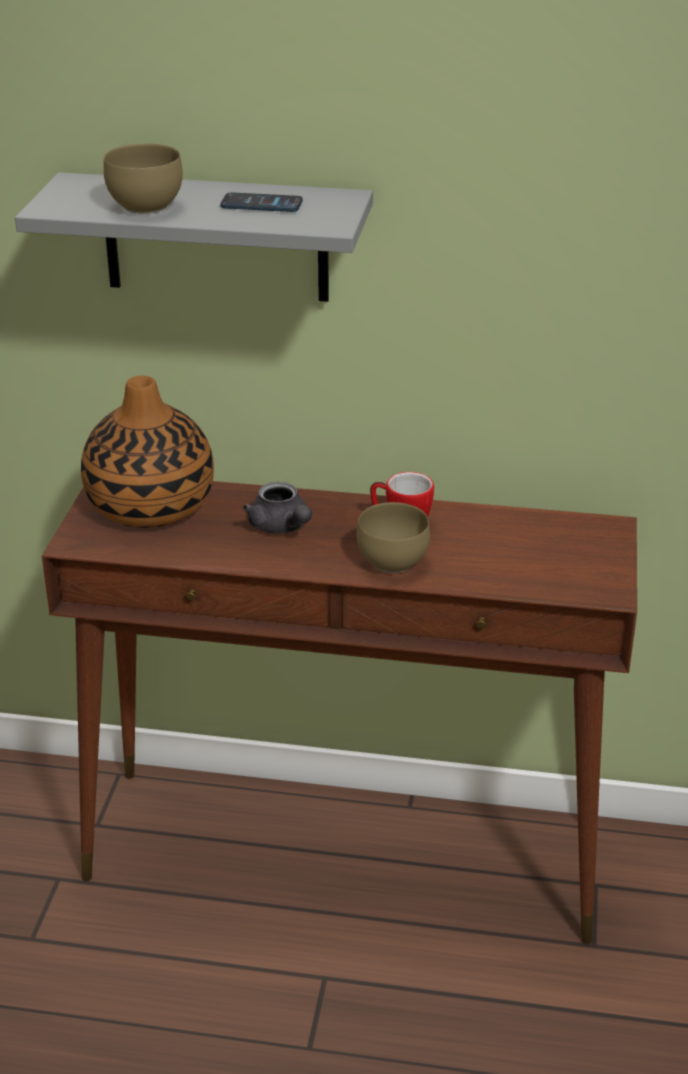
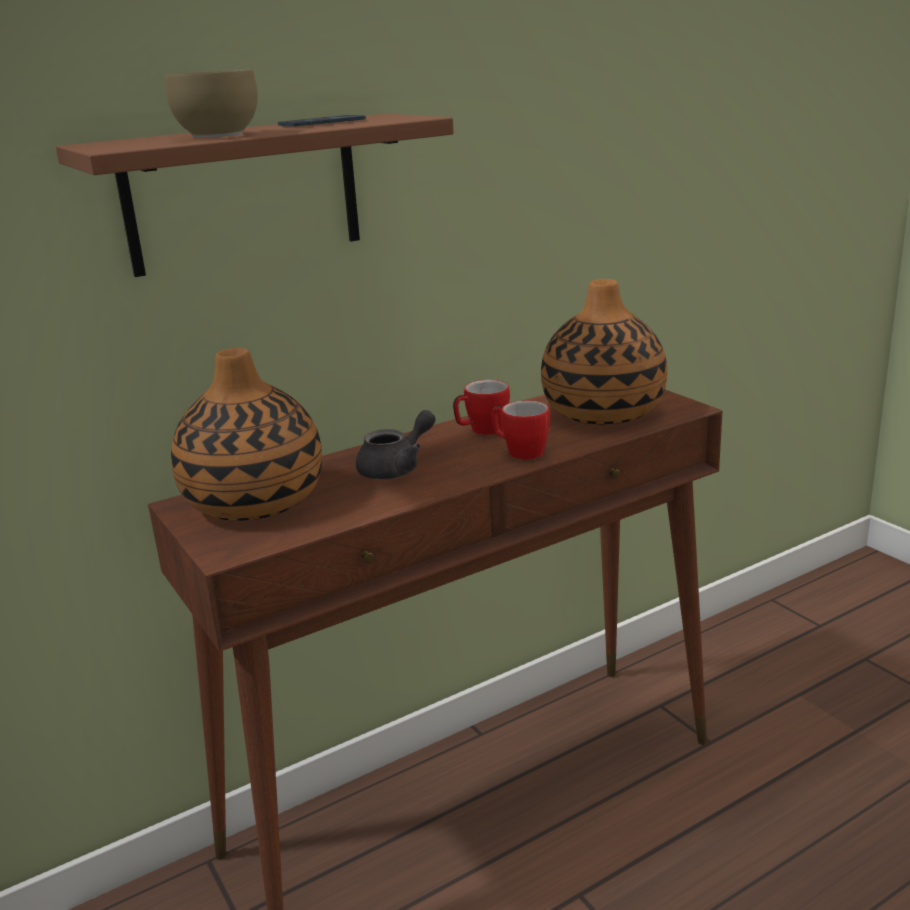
camera: 40 degrees left, 10 degrees down
grey shelf [15,172,373,302] -> brown shelf [56,114,454,277]
grey teapot [243,482,312,534] -> grey teapot turned 60 degrees counterclockwise [356,410,436,479]
brown bowl [357,502,430,573] -> mug [491,400,550,460]
none -> vase [541,279,667,425]

